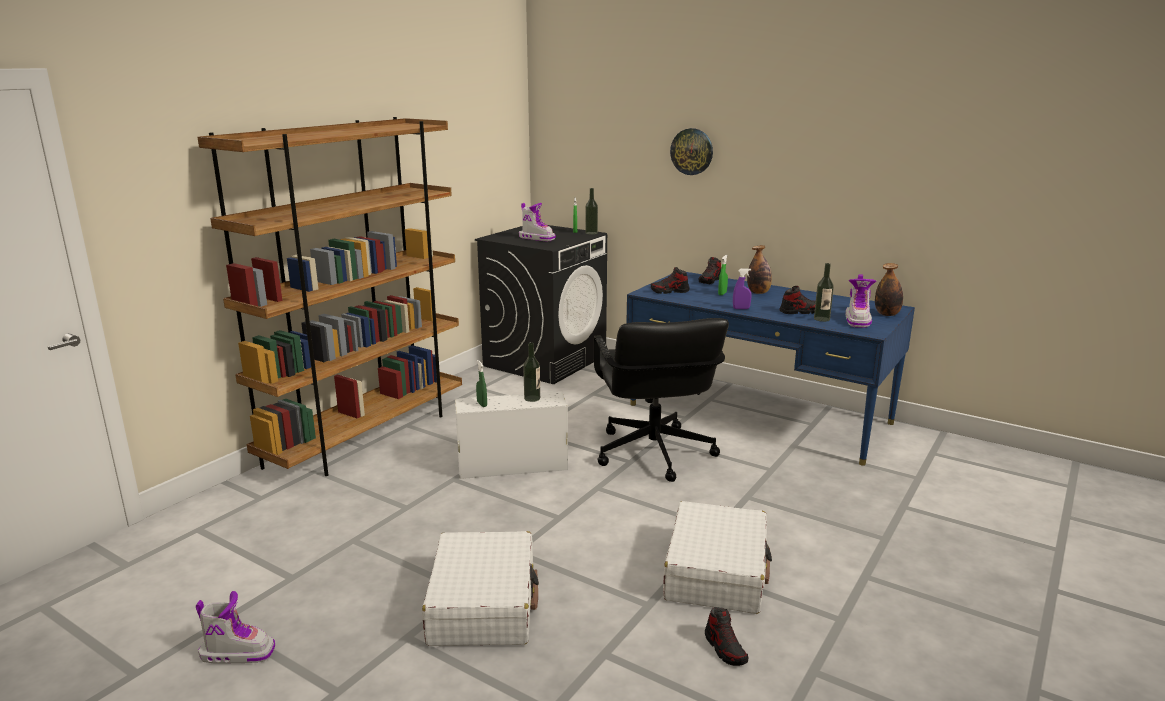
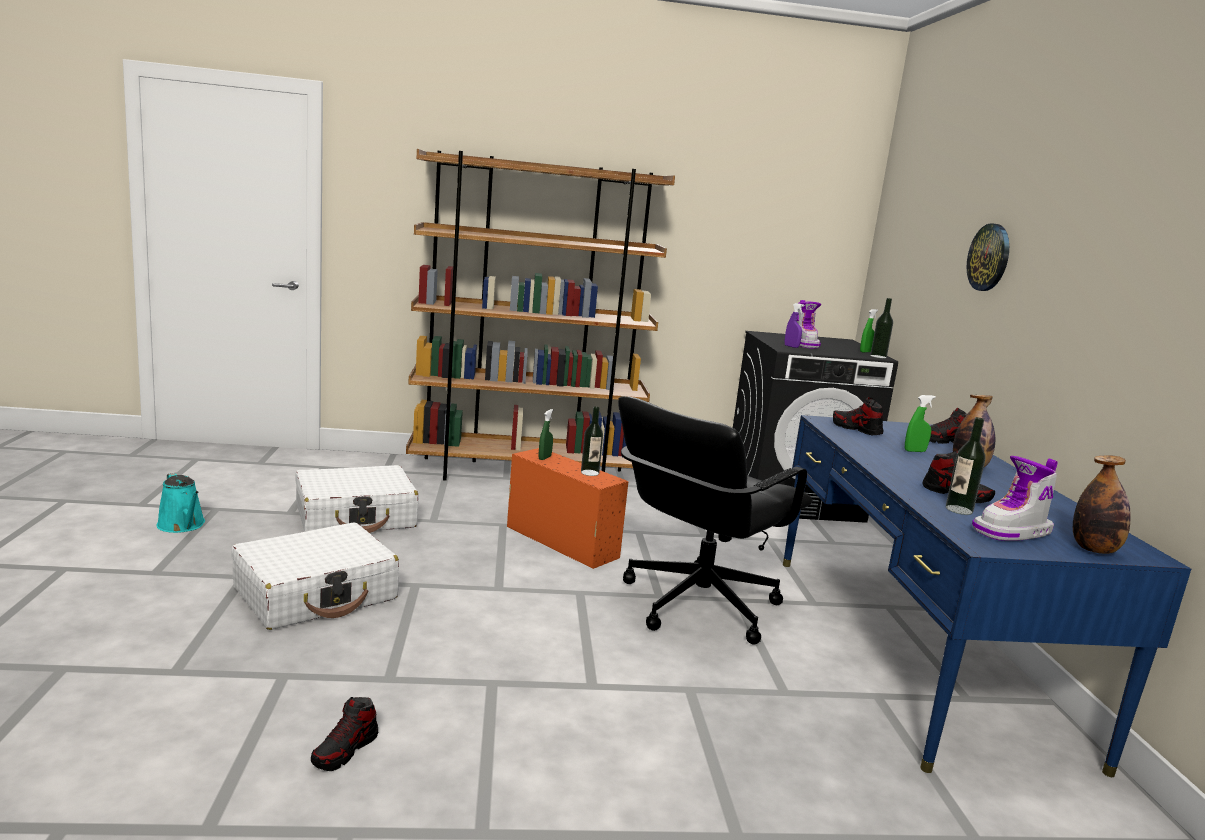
camera: 50 degrees right, 5 degrees down
boot [196,591,275,663] -> turquoise watering can [156,472,205,533]
white storage box [455,392,568,479] -> orange storage box [507,448,628,569]
white suitcase [663,501,772,614] -> white suitcase moved to [295,465,418,533]
purple spray bottle [733,269,752,309] -> purple spray bottle moved to [785,303,804,348]

